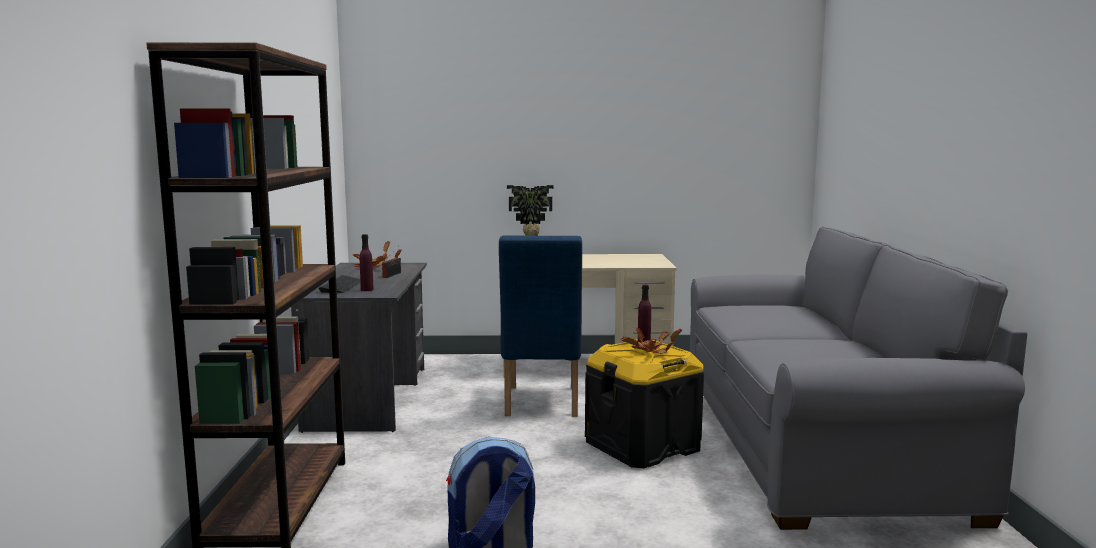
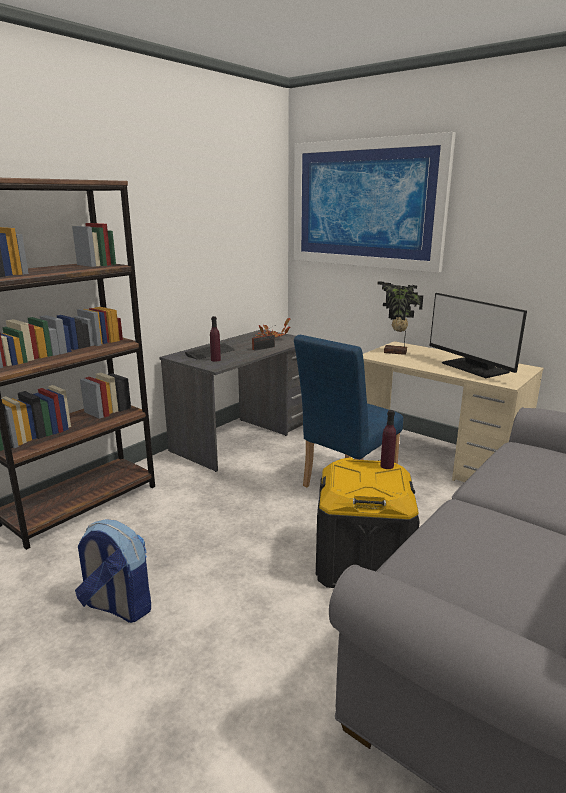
camera: 40 degrees right, 10 degrees up
potted plant [621,328,682,354] -> none
none -> picture [294,132,456,273]
none -> monitor [429,293,527,378]

